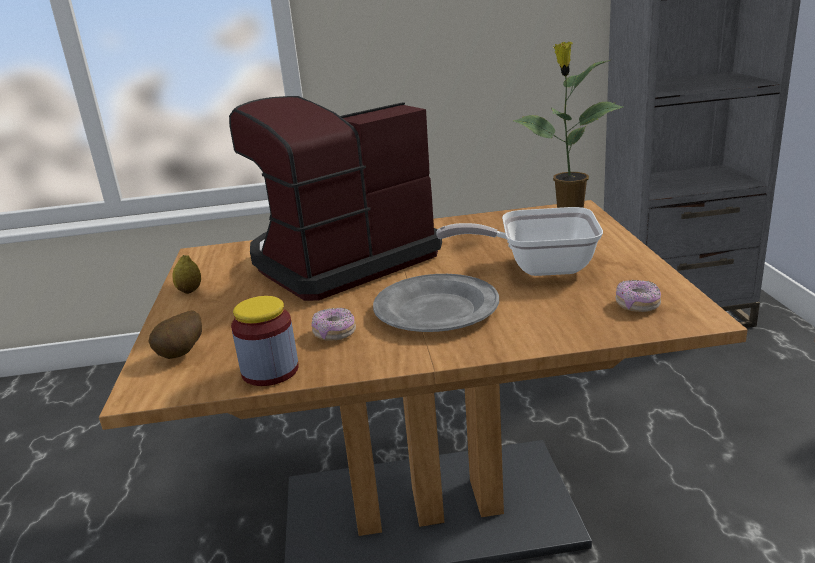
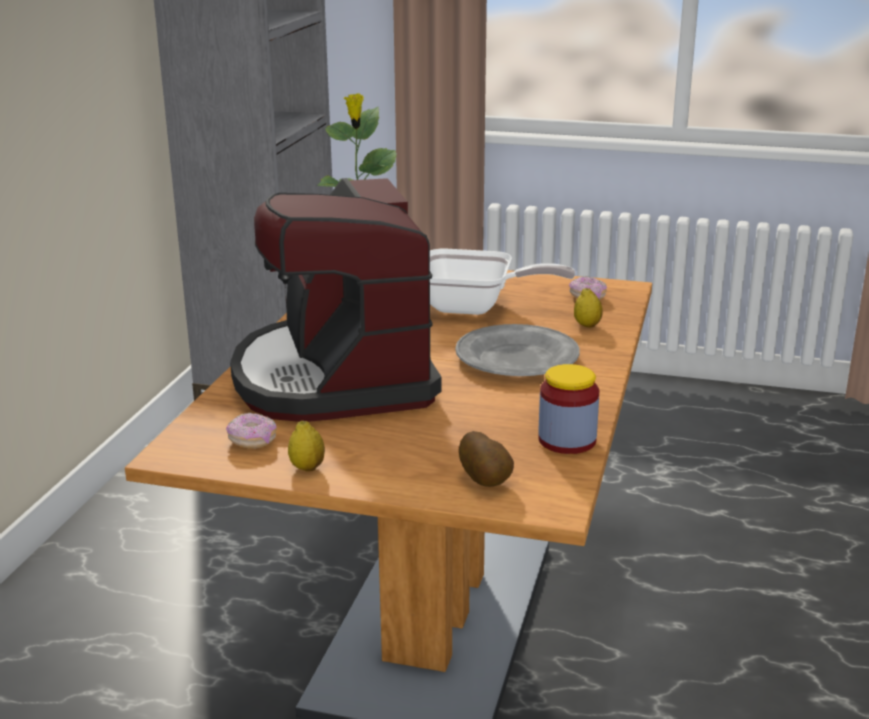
camera: 70 degrees left, 0 degrees up
donut [312,308,356,341] -> donut moved to [226,413,277,449]
frying pan [436,207,603,276] -> frying pan turned 105 degrees counterclockwise [430,249,575,315]
none -> lemon [574,288,603,328]

